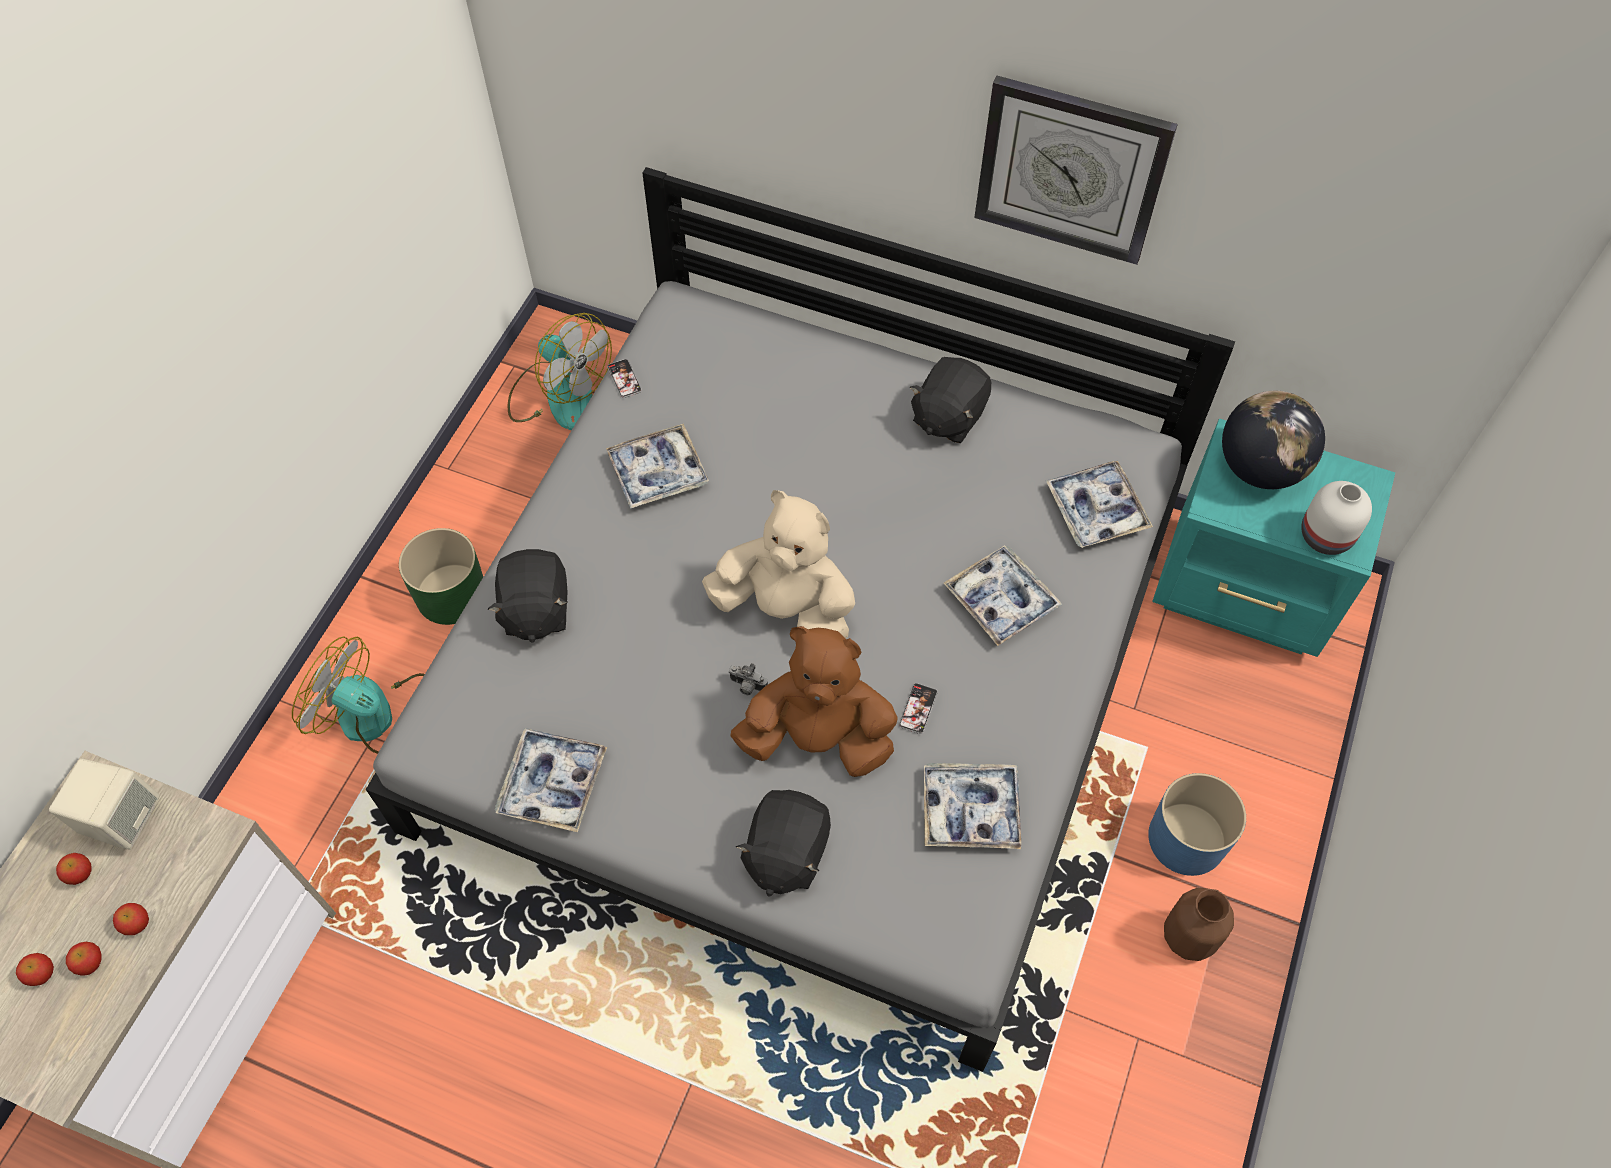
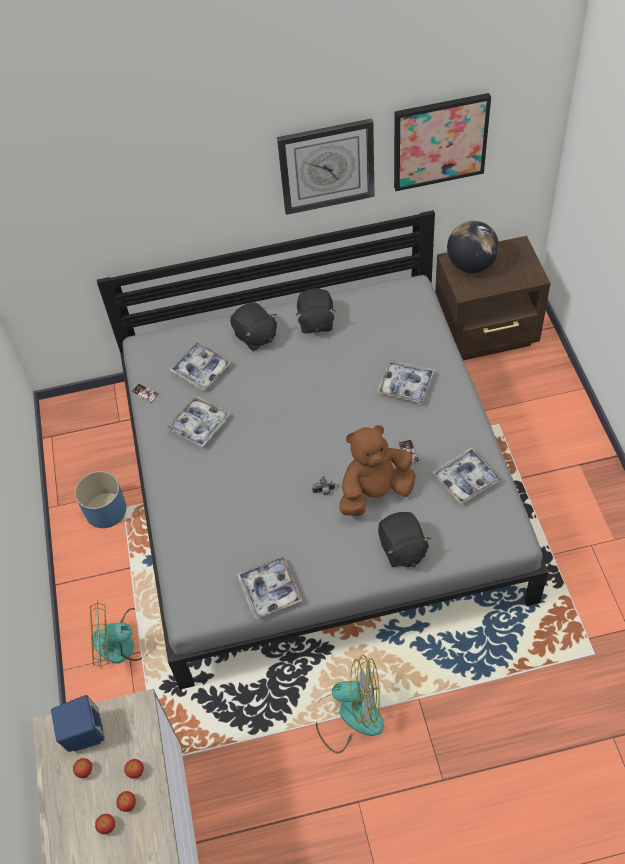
camera: 30 degrees left, 5 degrees down
beige speaker [49,759,160,850] -> blue speaker [51,695,105,752]
green planter [399,528,483,625] -> none
black plush toy [488,549,567,643] -> black plush toy moved to [230,302,277,351]
fan [508,313,612,430] -> fan moved to [316,655,384,753]
beige plush toy [702,490,855,638] -> none
tray [1046,461,1153,548] -> tray moved to [169,342,232,390]
blue planter [1148,773,1246,876] -> blue planter moved to [75,471,127,528]
turquoise nightstand [1152,419,1395,657] -> brown nightstand [435,236,551,361]
brown vase [1164,888,1234,961] -> none
white vase [1301,481,1372,555] -> none
none -> picture [394,93,491,191]

